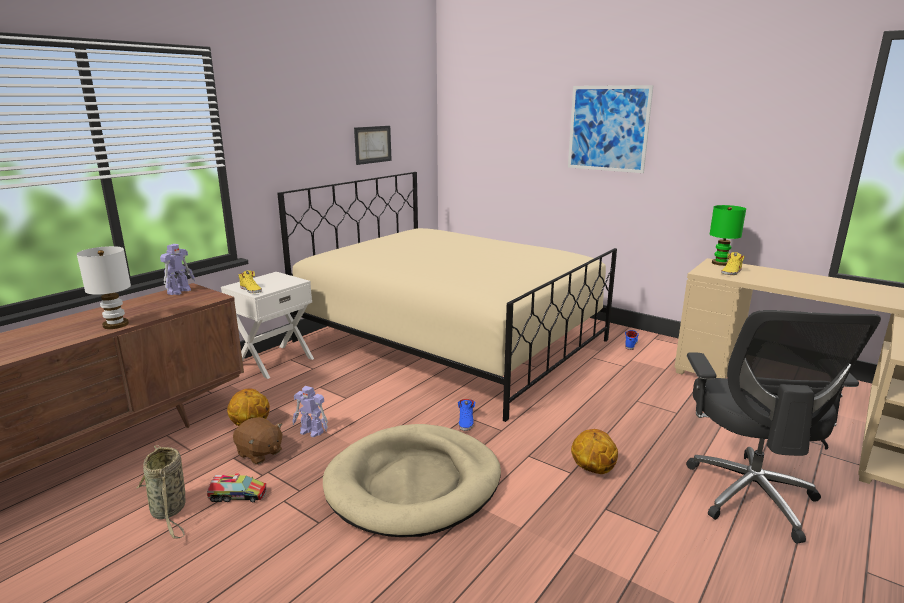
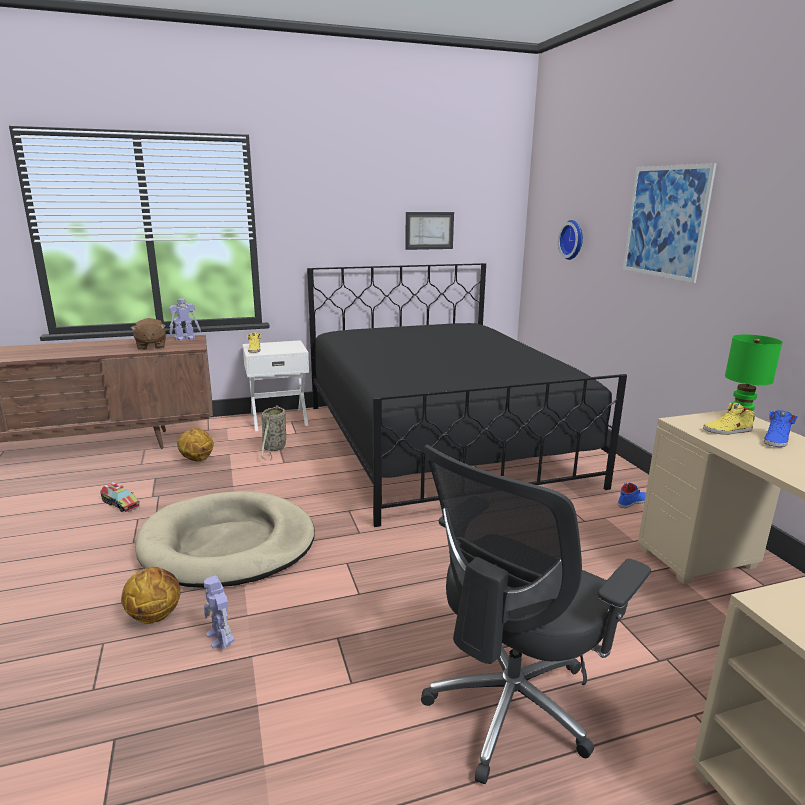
camera: 35 degrees right, 0 degrees up
white table lamp [77,246,131,329] -> none
basket [136,445,185,539] -> basket moved to [261,405,286,460]
brown plush toy [233,417,282,465] -> brown plush toy moved to [131,318,166,350]
beige bed [277,172,617,422] -> black bed [307,263,627,527]
toy robot [292,386,328,438] -> toy robot moved to [204,576,235,649]
blue shoe [458,399,475,431] -> blue shoe moved to [764,410,798,447]
basketball [571,429,618,474] -> basketball moved to [121,567,181,624]
none -> wall clock [558,220,583,260]

